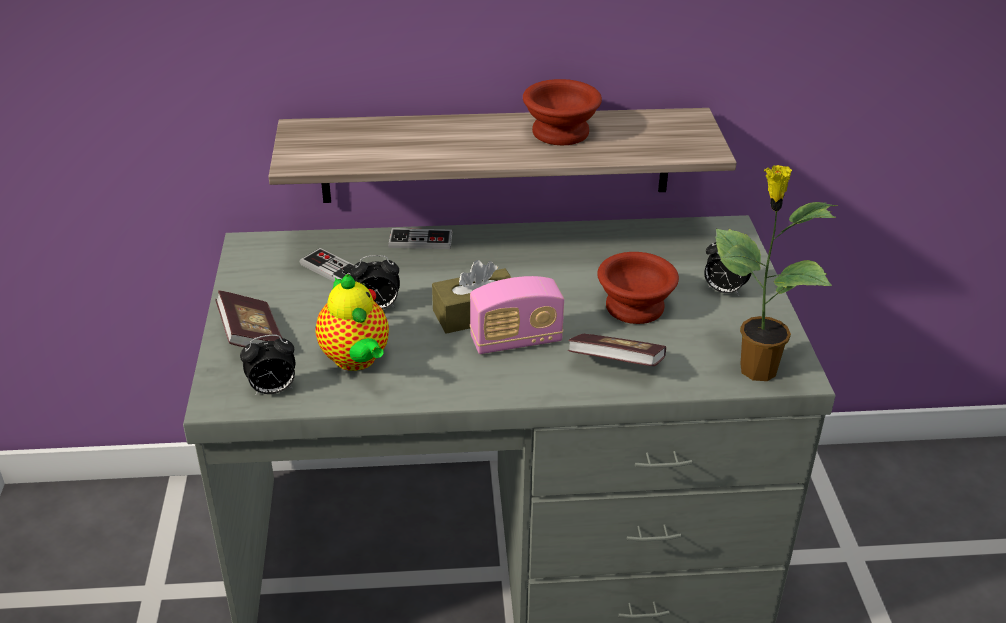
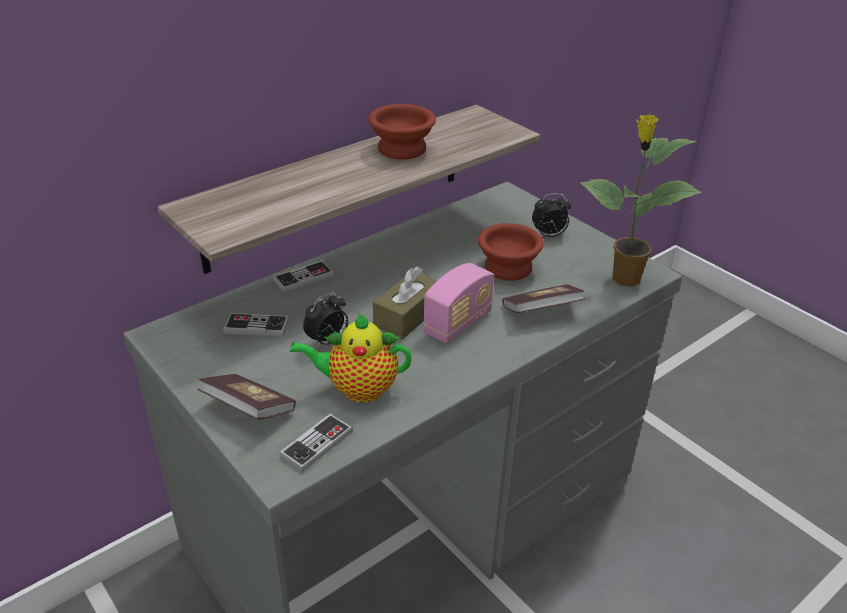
camera: 35 degrees left, 0 degrees up
alarm clock [240,335,296,395] -> game controller [279,414,353,472]
teapot [315,274,389,371] -> teapot turned 150 degrees clockwise [290,313,411,403]

